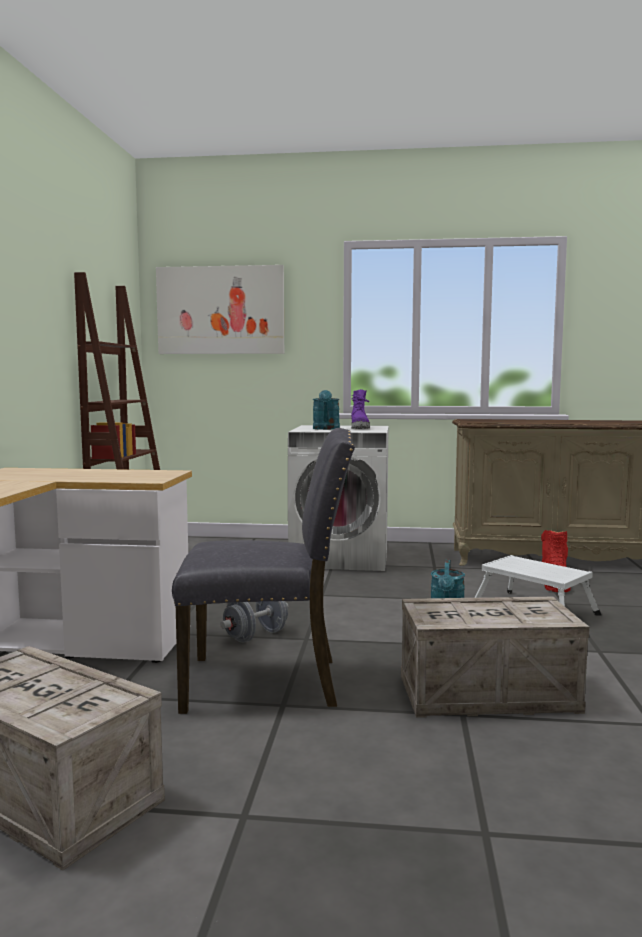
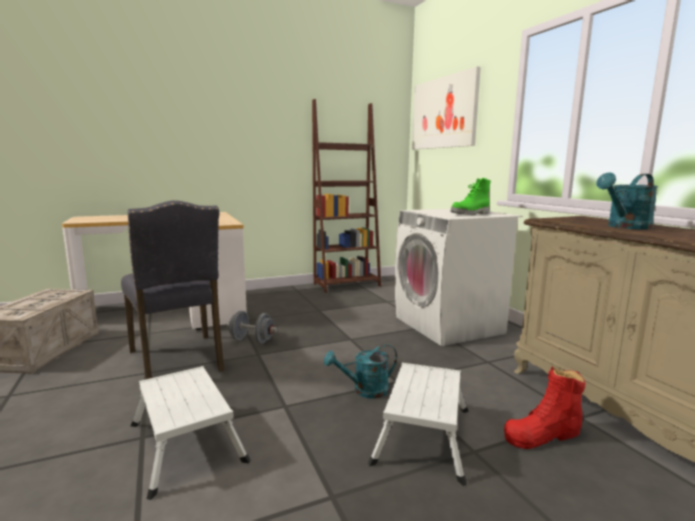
camera: 60 degrees right, 5 degrees up
turquoise watering can [313,390,340,430] -> turquoise watering can moved to [596,172,658,229]
purple boot [351,389,370,429] -> green boot [450,178,491,215]
crate [401,597,590,718] -> white step ladder [131,366,251,500]

